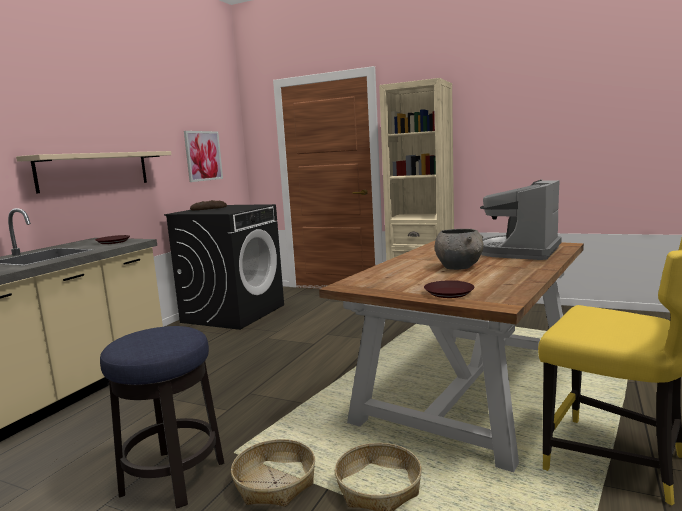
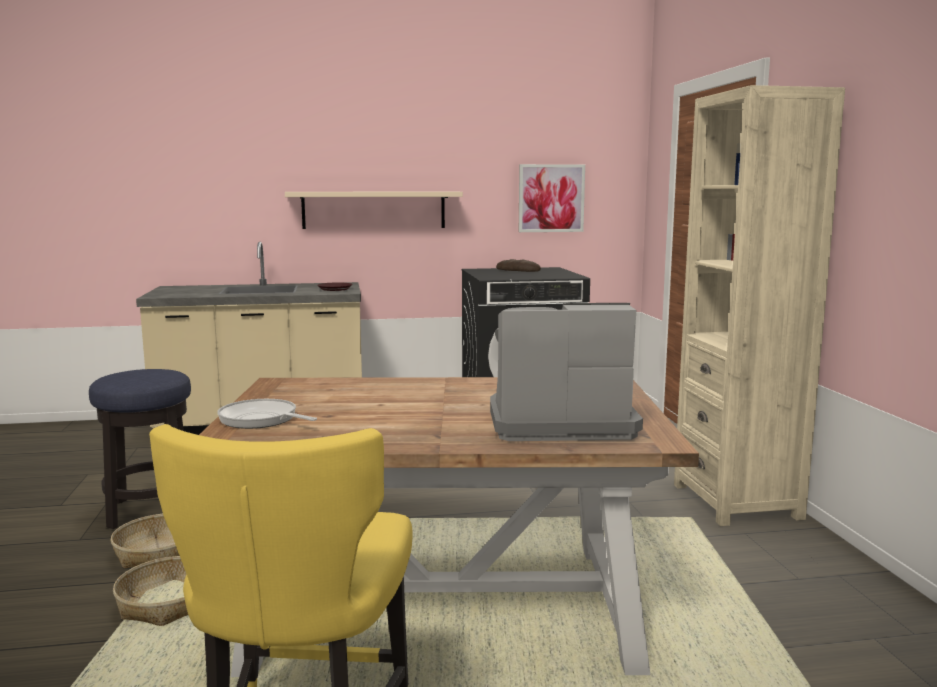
camera: 55 degrees right, 0 degrees up
brown plate [424,281,475,298] -> frying pan [217,399,317,429]
grey bowl [435,229,484,270] -> none

